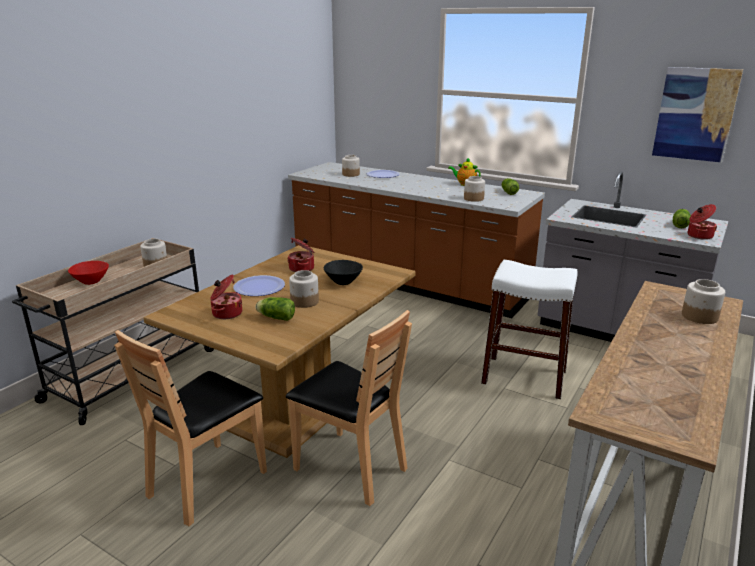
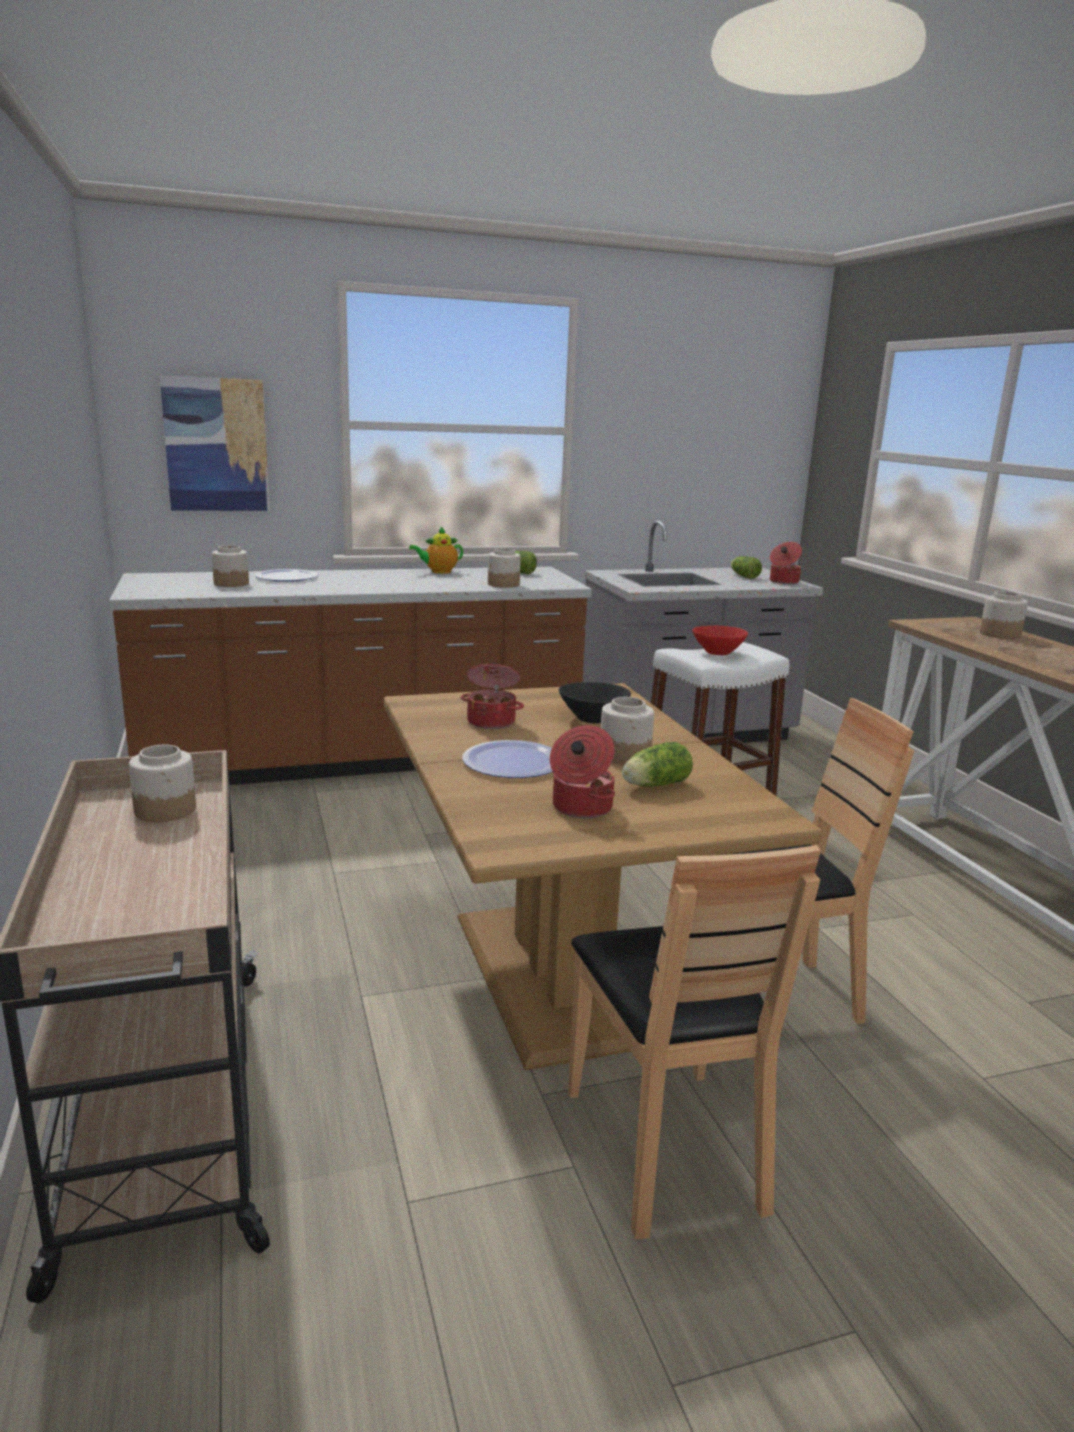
camera: 50 degrees left, 5 degrees down
red bowl [68,261,109,285] -> red bowl moved to [692,626,748,655]
picture [652,67,743,163] -> picture moved to [160,376,270,511]

